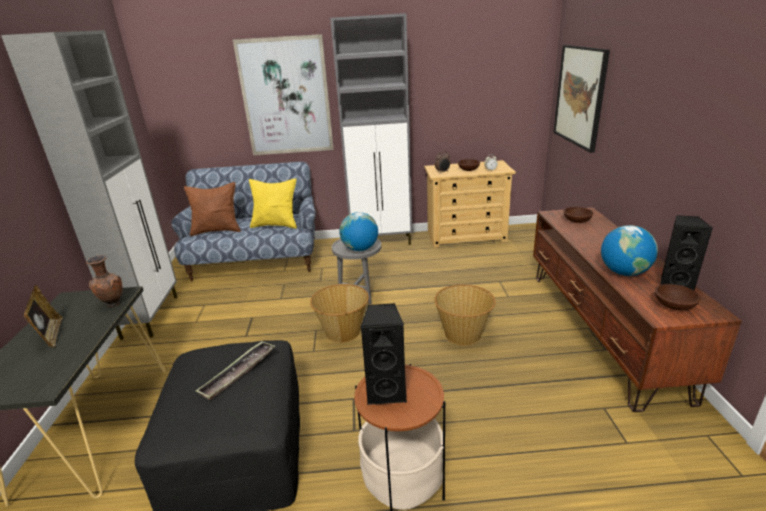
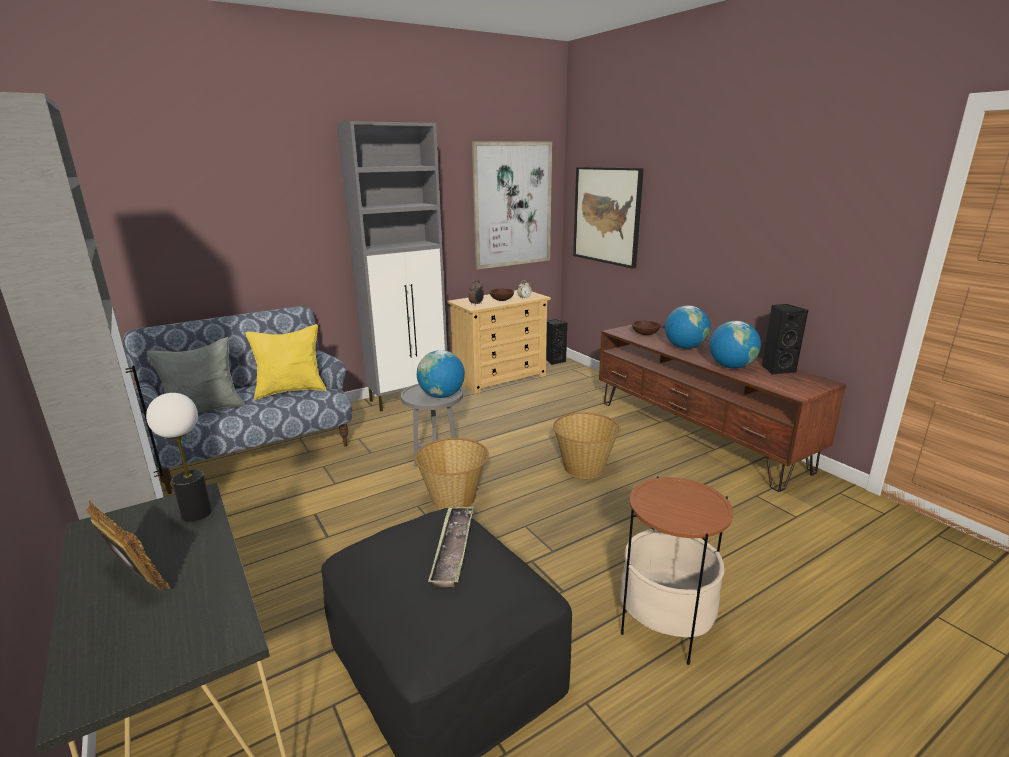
camera: 30 degrees left, 5 degrees down
brown vase [86,255,122,307] -> table lamp [146,393,212,522]
brown pillow [184,182,241,236] -> grey pillow [147,337,245,412]
picture [233,34,334,155] -> picture moved to [472,141,552,269]
black speaker [360,303,407,405] -> black speaker moved to [546,319,567,365]
brown bowl [655,284,701,310] -> none
none -> globe [665,305,710,349]

